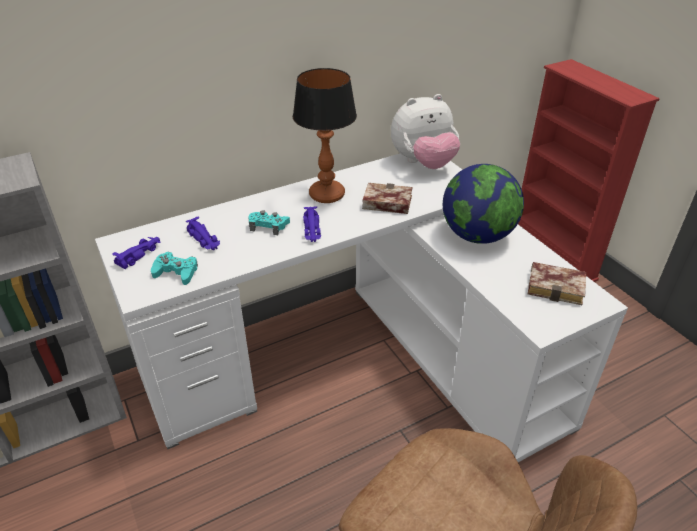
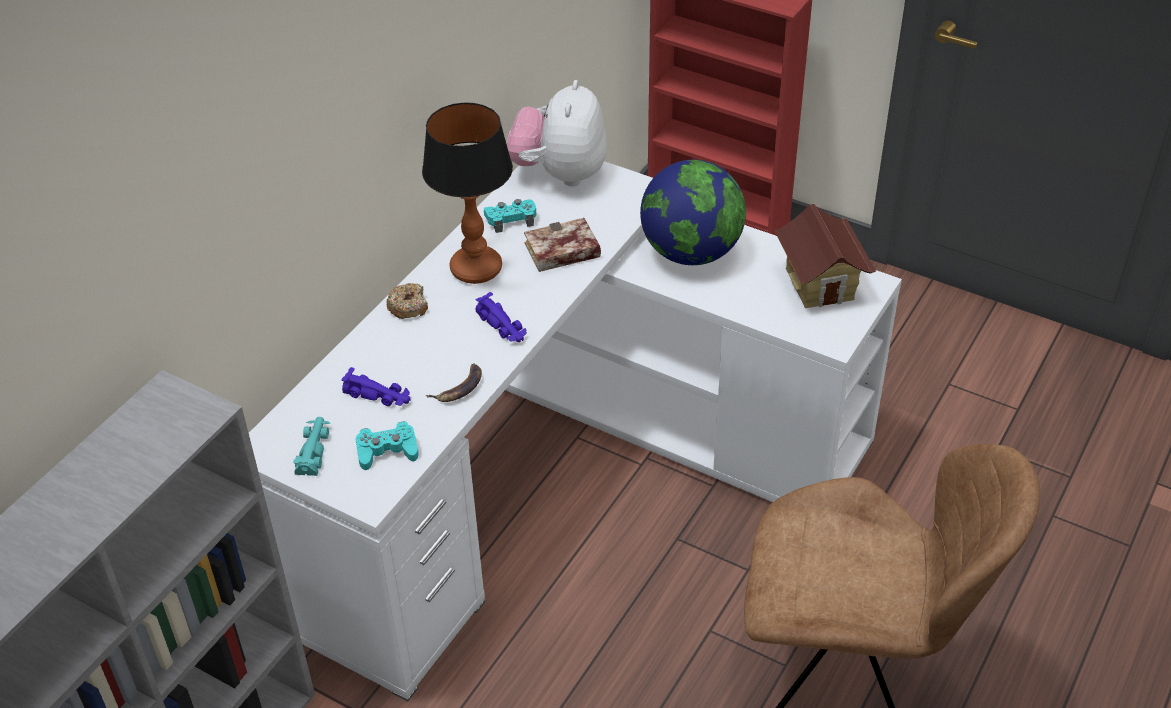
camera: 30 degrees left, 5 degrees up
purple toy car [112,237,161,269] -> turquoise toy car [293,417,330,476]
turquoise game controller [248,210,290,235] -> turquoise game controller moved to [484,199,536,233]
plush toy [391,94,460,169] -> plush toy turned 150 degrees clockwise [506,80,607,186]
book [528,262,586,305] -> toy house [774,204,876,308]
none -> donut [386,283,428,319]
none -> banana [426,363,482,402]

